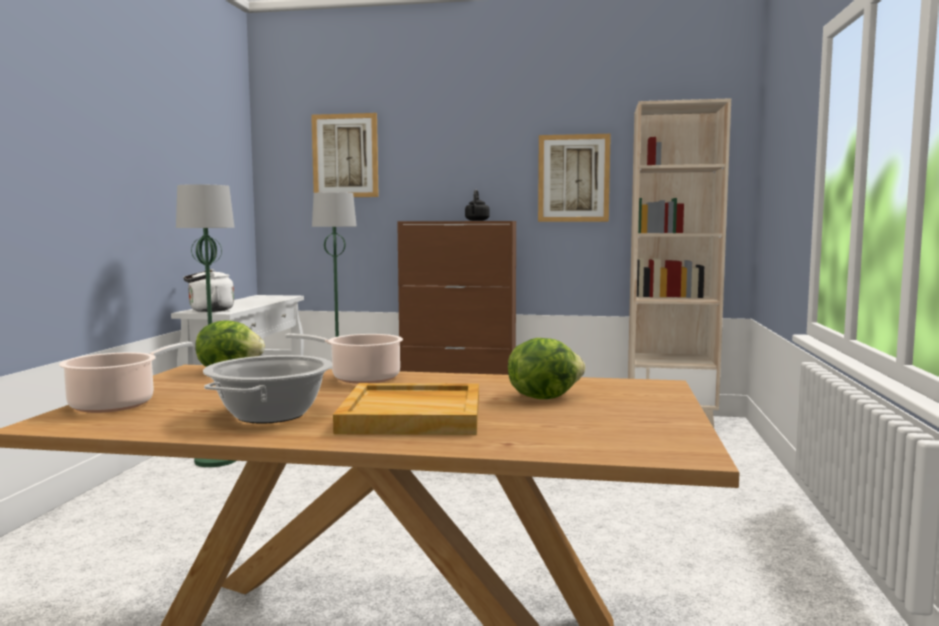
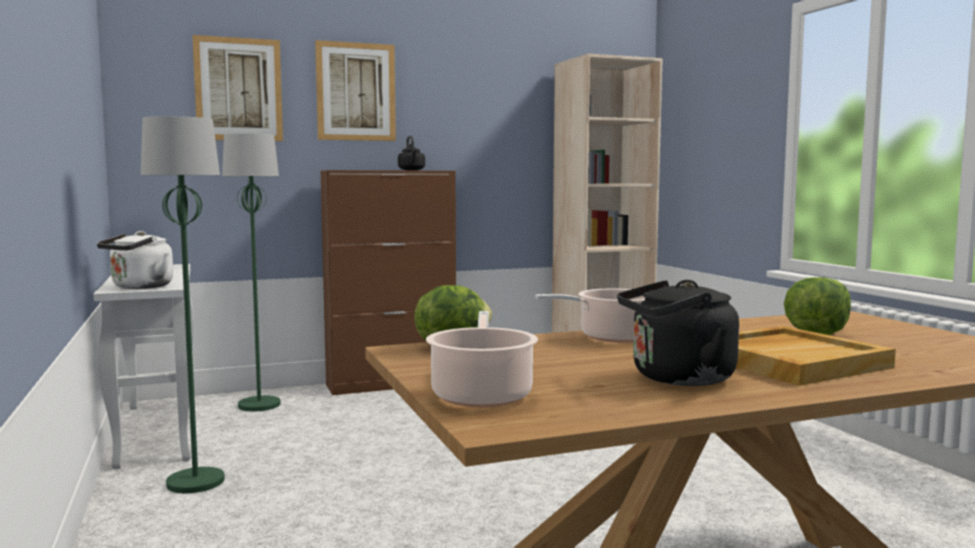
camera: 30 degrees left, 0 degrees up
cooking pot [203,355,332,423] -> black kettle [617,280,739,386]
picture [538,134,611,222] -> picture moved to [315,40,396,141]

